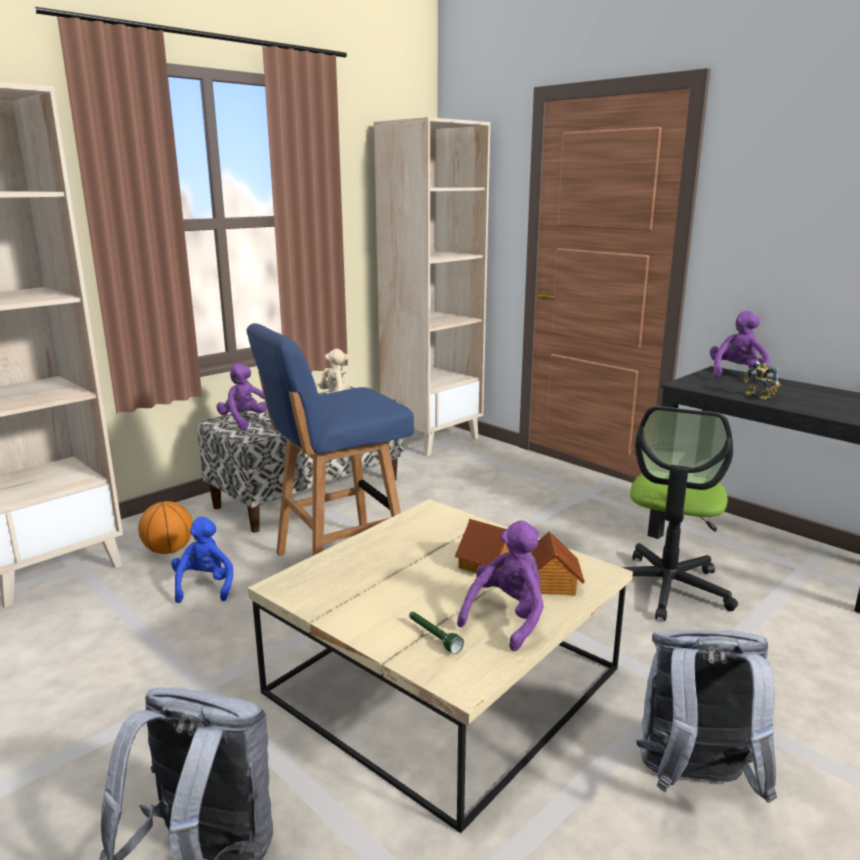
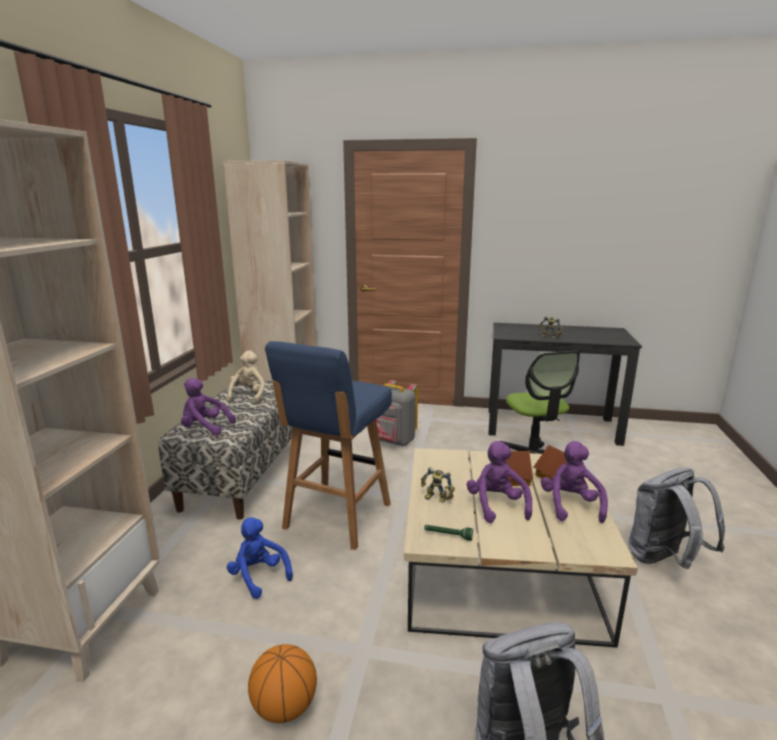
camera: 35 degrees left, 0 degrees up
basketball [138,501,193,554] -> basketball moved to [248,644,317,723]
green flashlight [409,612,464,654] -> green flashlight moved to [424,525,473,541]
purple plush toy [710,311,770,384] -> purple plush toy moved to [466,441,532,523]
none -> grey backpack [376,380,418,446]
none -> toy robot [421,467,455,503]

